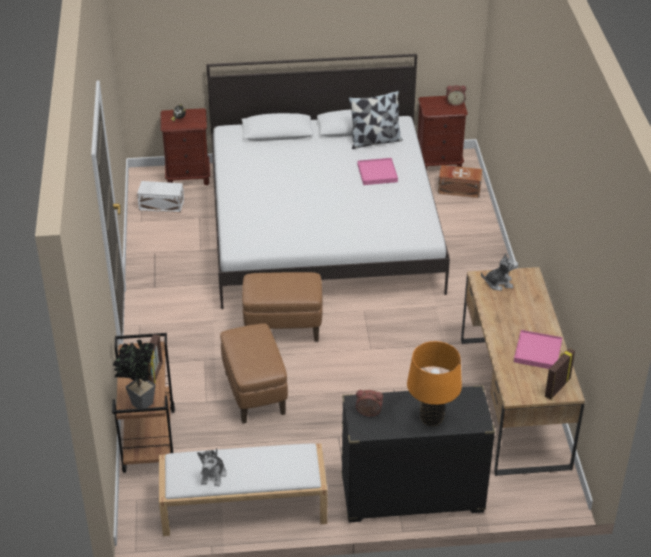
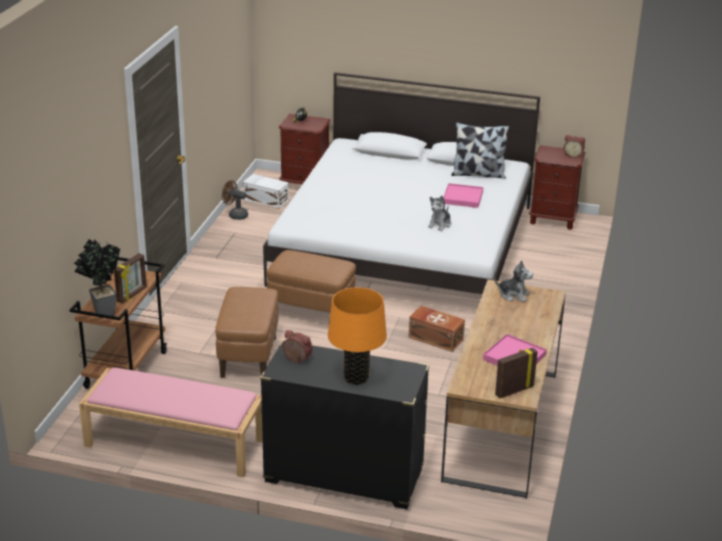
camera: 20 degrees right, 10 degrees down
white bench [159,443,327,536] -> pink bench [79,368,263,478]
plush toy [197,448,227,486] -> plush toy moved to [428,195,451,231]
brown storage box [438,165,482,198] -> brown storage box moved to [408,306,465,352]
none -> brown fan [222,180,248,220]

